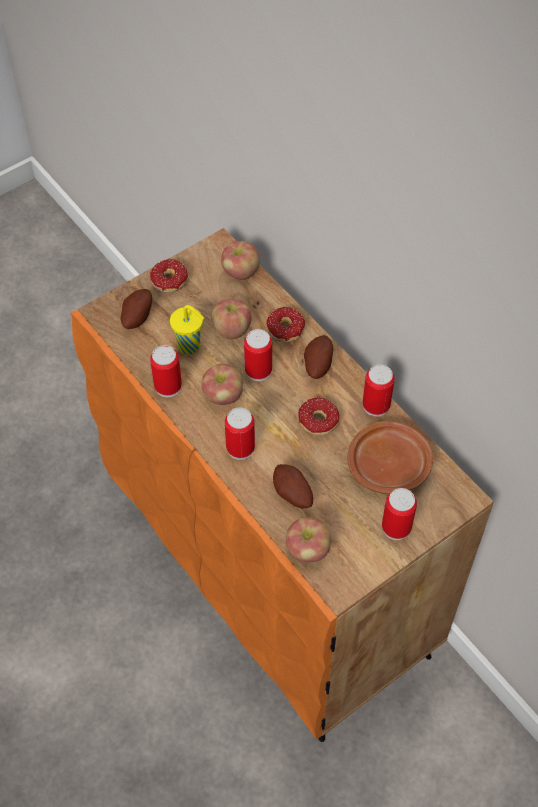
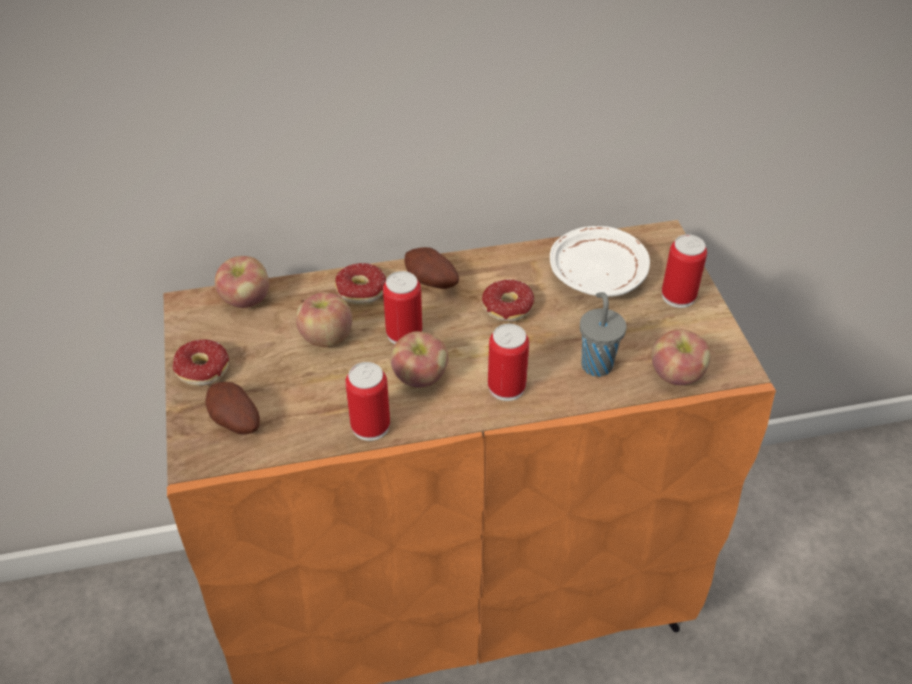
camera: 65 degrees left, 10 degrees down
yellow cup [170,305,204,354] -> none
potato [273,464,313,508] -> grey cup [580,292,626,377]
brown plate [347,421,433,494] -> white plate [550,226,650,297]
can [363,364,395,417] -> none

